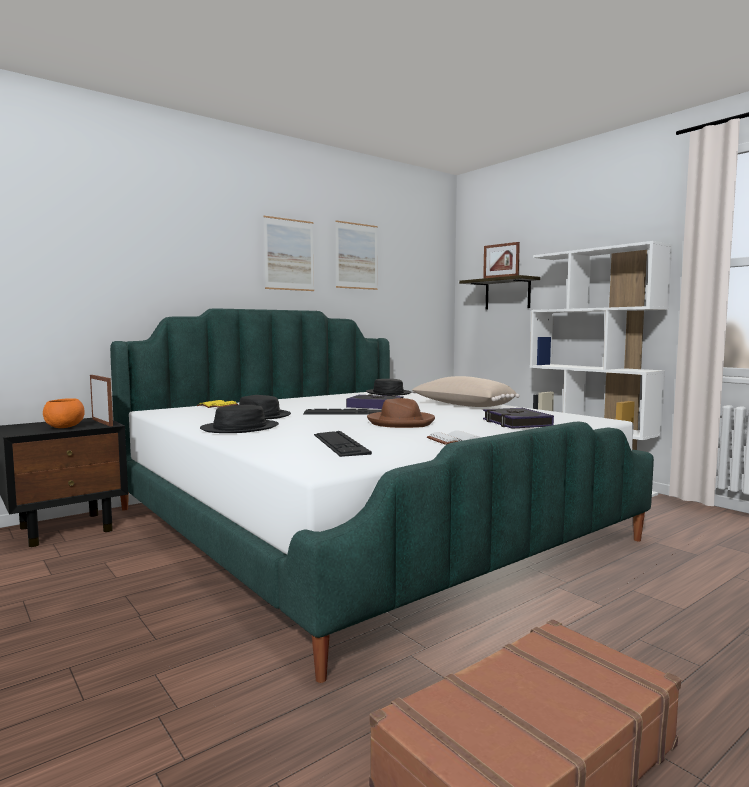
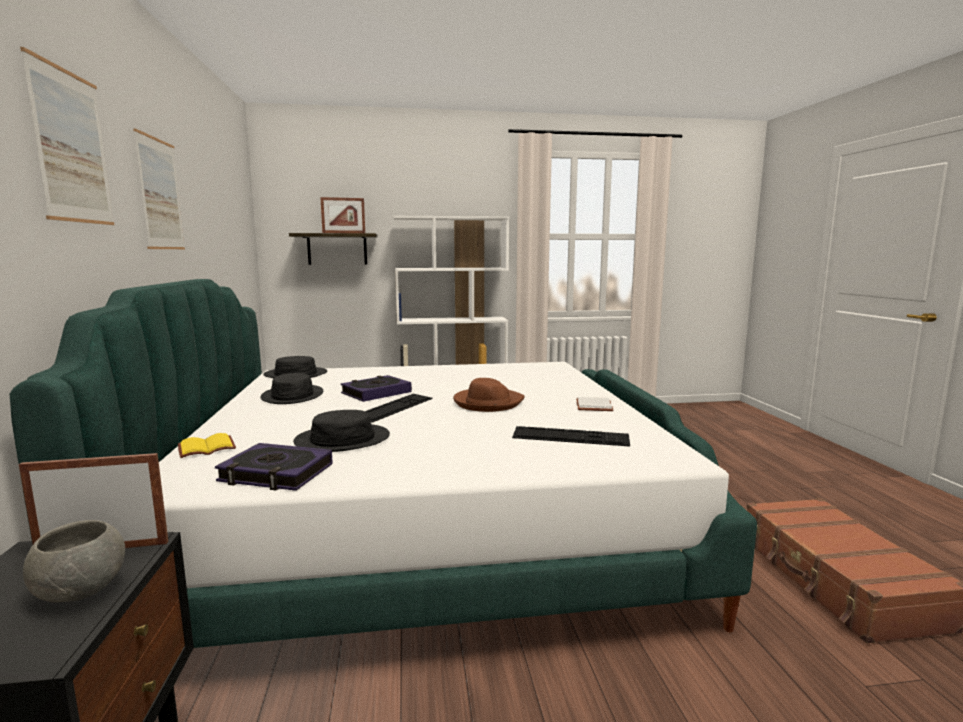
camera: 60 degrees left, 5 degrees up
orange bowl [43,398,85,428] -> grey bowl [23,520,125,602]
black hat [200,405,279,433] -> black hat moved to [260,373,323,404]
picture [335,220,378,290] -> picture moved to [20,47,114,225]
beige pillow [412,376,520,407] -> none
book [483,408,554,429] -> book moved to [215,443,333,491]

